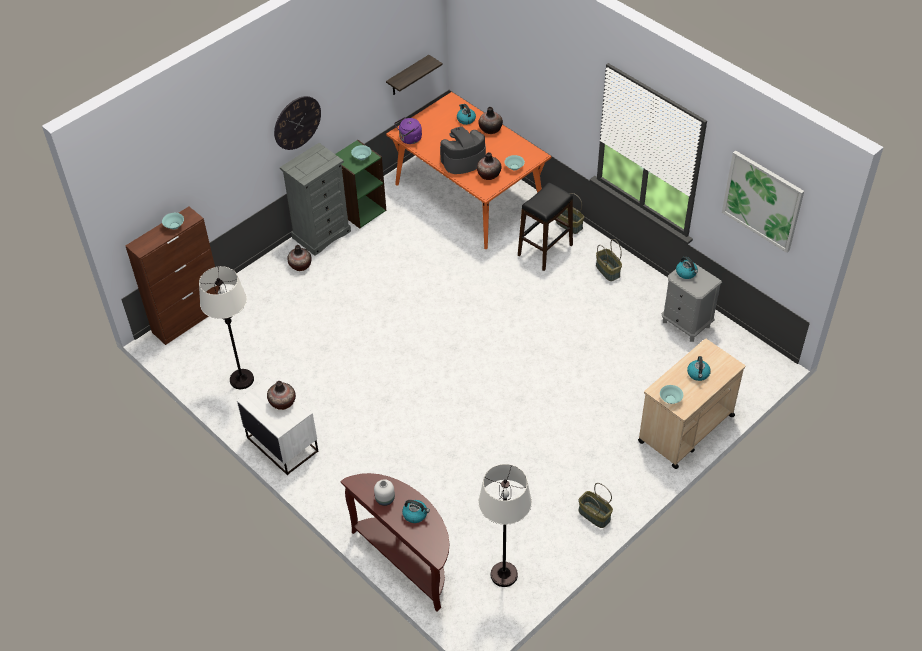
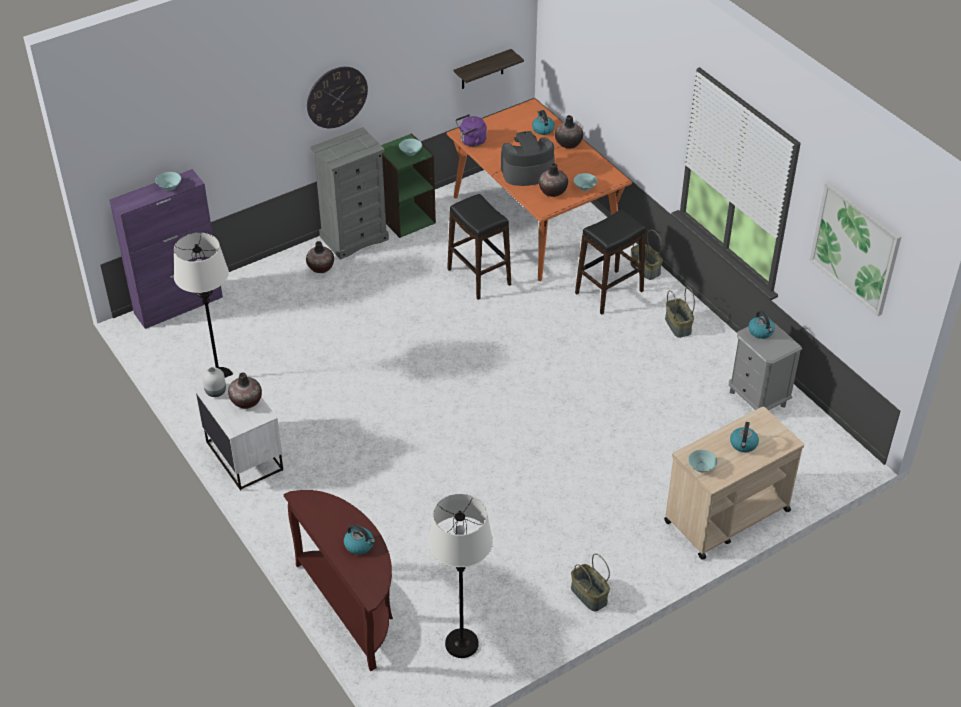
camera: 10 degrees right, 5 degrees down
brown cabinet [126,207,220,345] -> purple cabinet [109,169,223,329]
white vase [374,479,395,506] -> white vase moved to [202,367,226,397]
none -> black stool [447,194,511,300]

